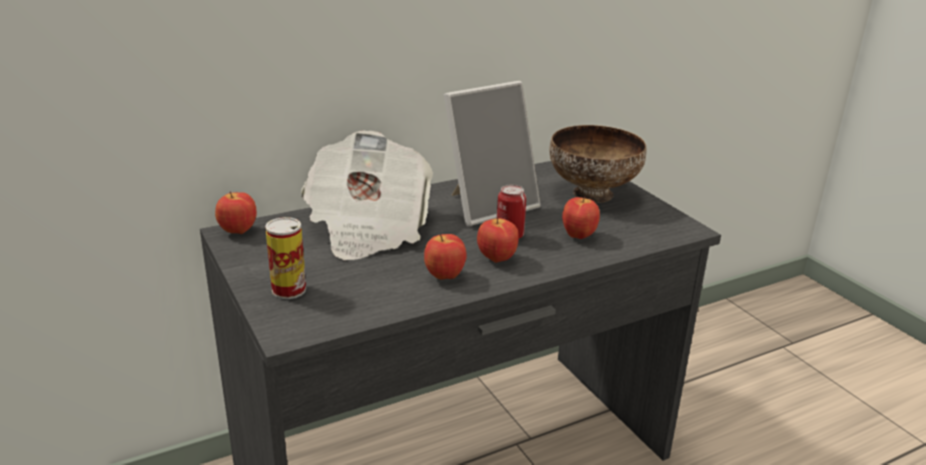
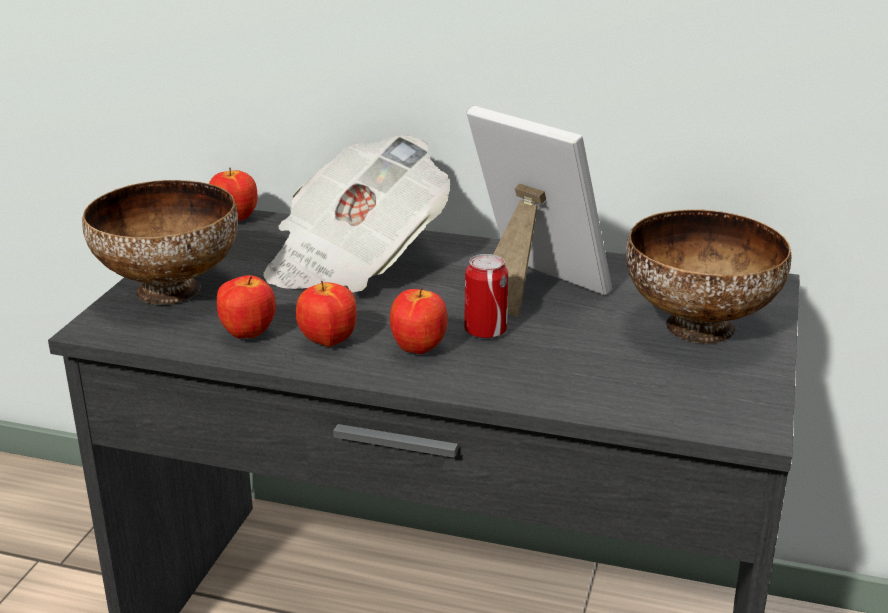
camera: 45 degrees right, 0 degrees up
can [265,217,306,299] -> bowl [82,180,238,305]
picture frame [444,81,541,226] -> picture frame turned 150 degrees counterclockwise [467,106,612,318]
apple [562,196,600,239] -> apple moved to [217,275,276,338]

